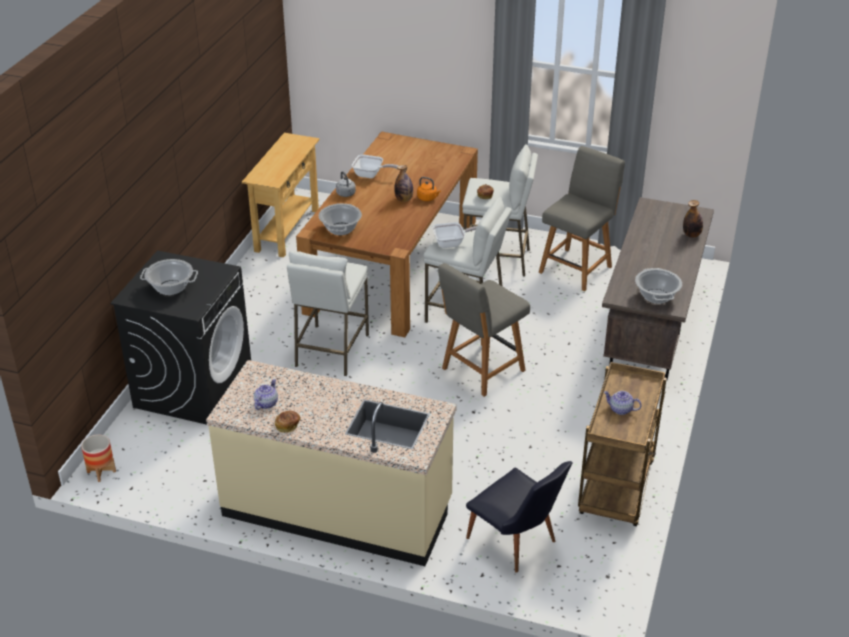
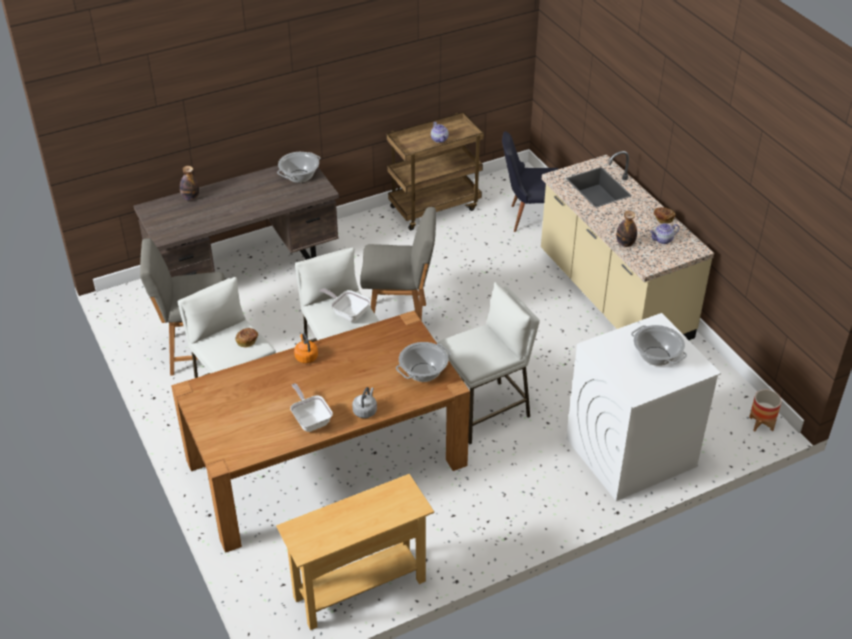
camera: 135 degrees left, 5 degrees up
black washing machine [110,251,251,425] -> white washing machine [566,313,721,501]
bottle [394,165,413,202] -> bottle moved to [616,211,637,247]
black chair [466,461,572,573] -> black chair turned 90 degrees counterclockwise [502,131,559,232]

